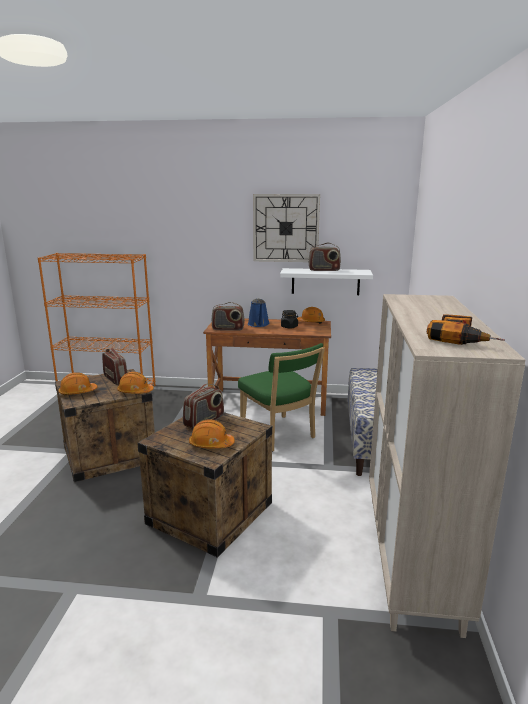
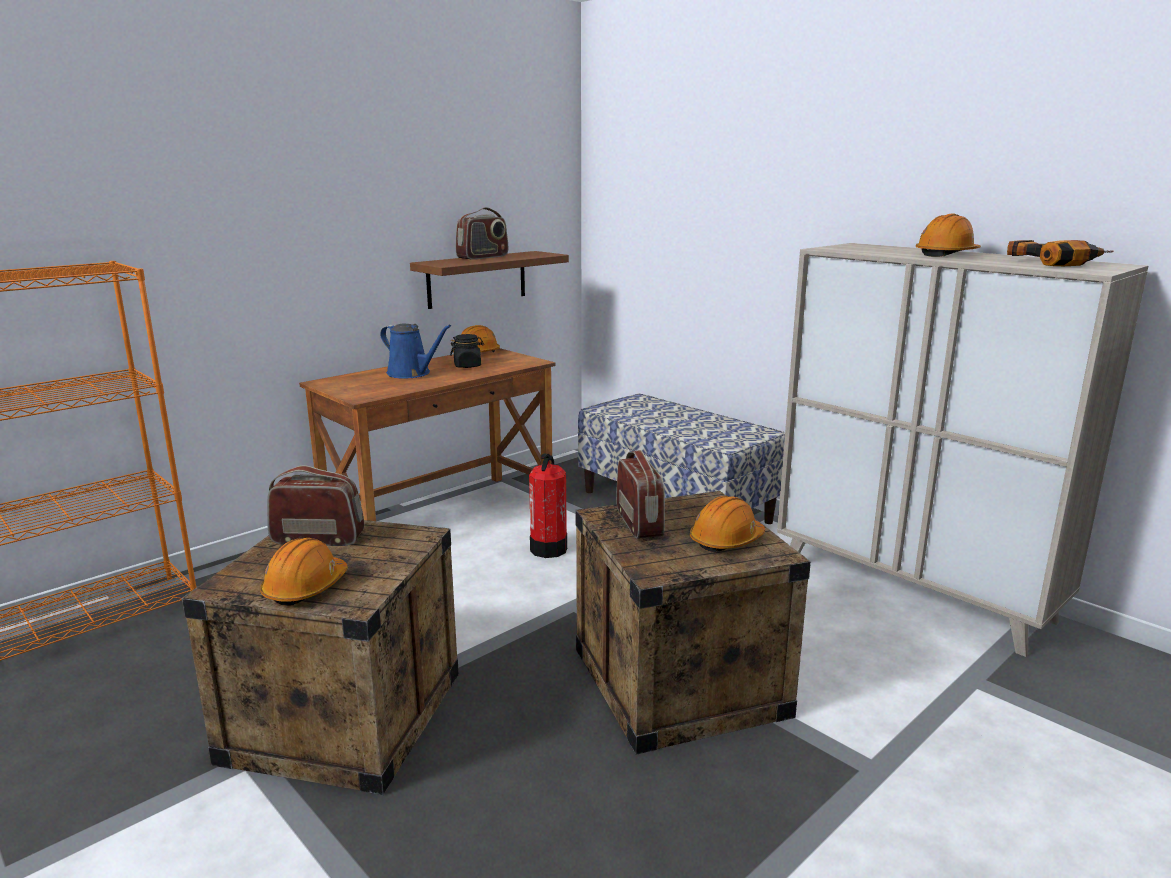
camera: 50 degrees left, 0 degrees up
orange hard hat [117,372,154,393] -> orange hard hat moved to [916,214,981,257]
radio [211,302,245,331] -> none
green chair [238,343,325,452] -> fire extinguisher [529,454,567,558]
wall clock [253,194,320,262] -> none
white shelf [280,268,373,295] -> brown shelf [410,251,569,309]

